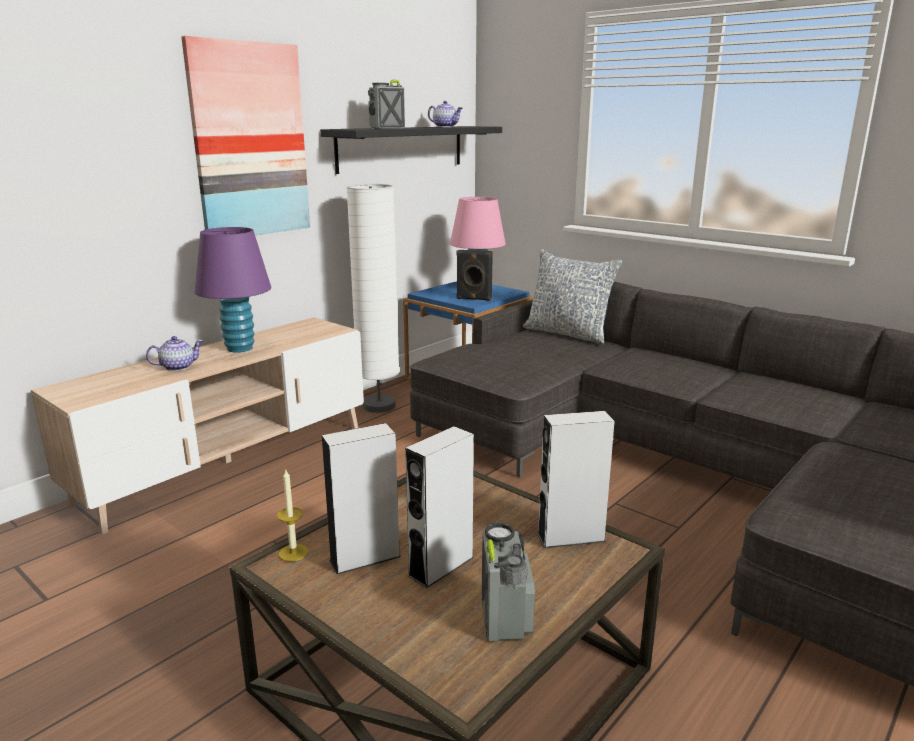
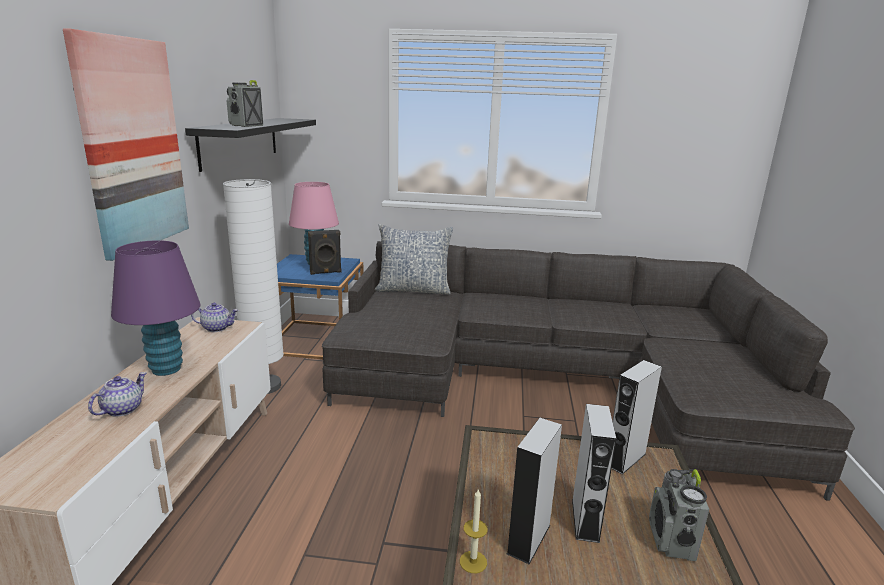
camera: 35 degrees left, 0 degrees up
teapot [428,101,463,127] -> teapot moved to [191,303,238,332]
radio [481,523,535,641] -> radio turned 135 degrees counterclockwise [649,469,709,561]

